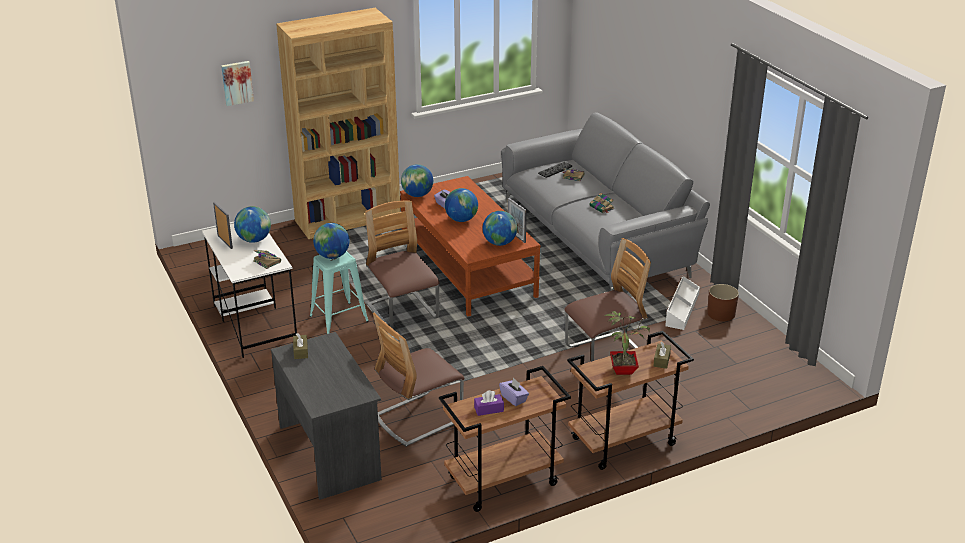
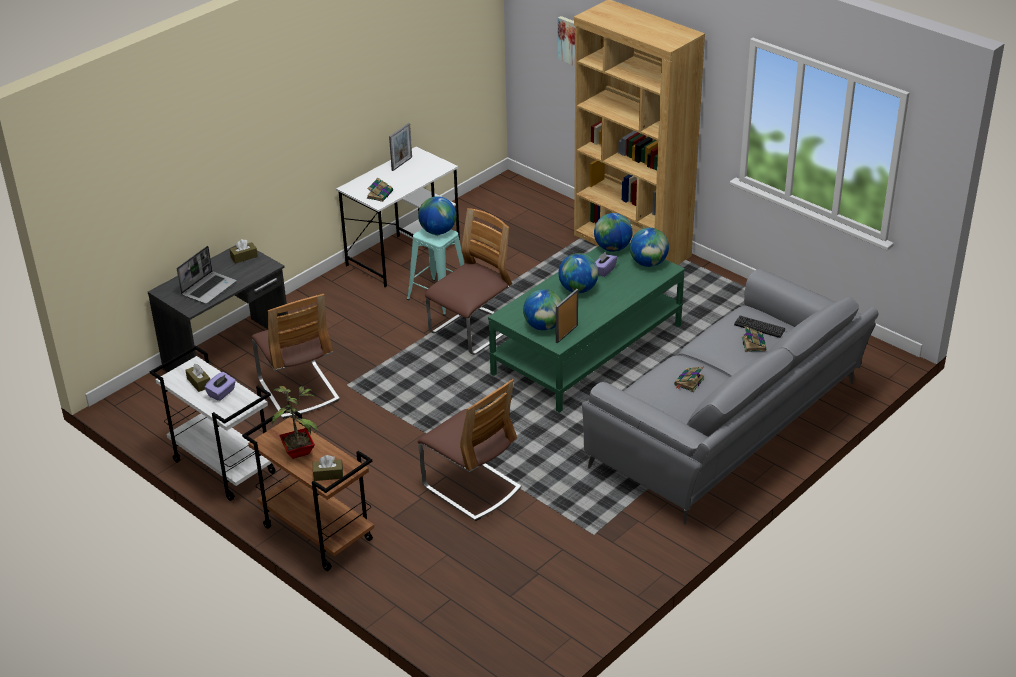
camera: 70 degrees right, 5 degrees up
globe [234,206,271,243] -> globe moved to [630,228,669,267]
chair [373,313,465,447] -> chair turned 150 degrees counterclockwise [251,294,340,419]
brown coffee table [400,176,541,316] -> green coffee table [488,243,685,413]
brown cart [439,366,571,512] -> white cart [150,345,276,501]
purple tissue box [474,390,504,416] -> brown tissue box [185,364,210,392]
white storage box [665,276,700,330] -> none
brown planter [707,284,739,321] -> none
none -> laptop [177,246,237,304]

